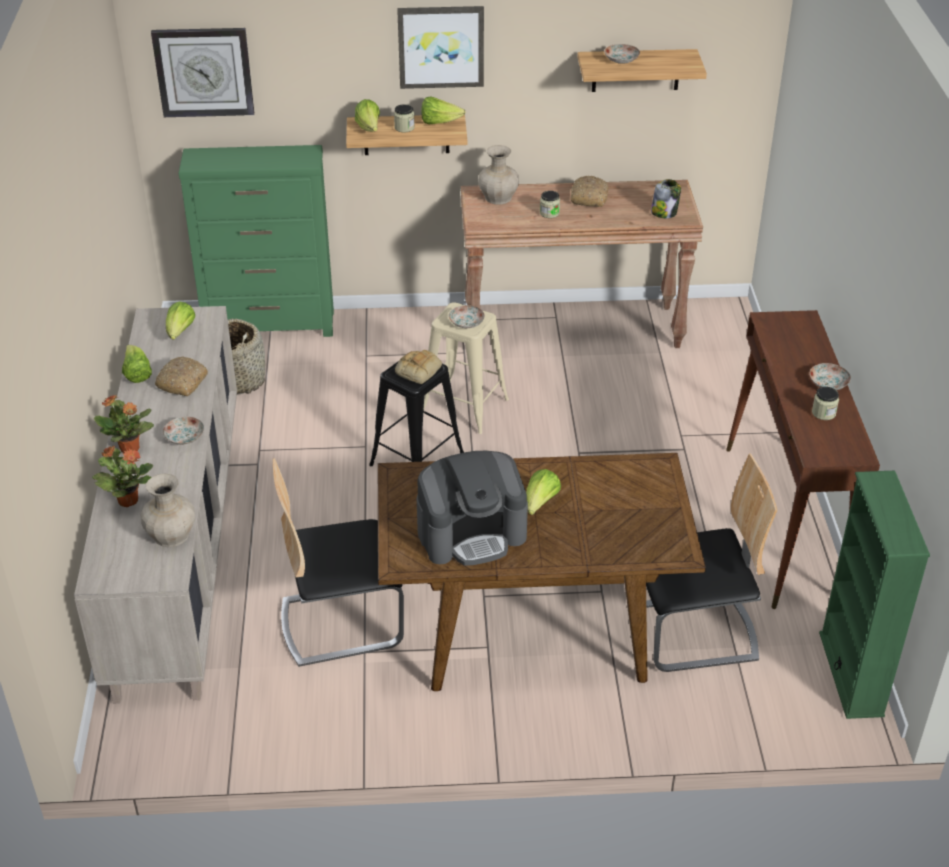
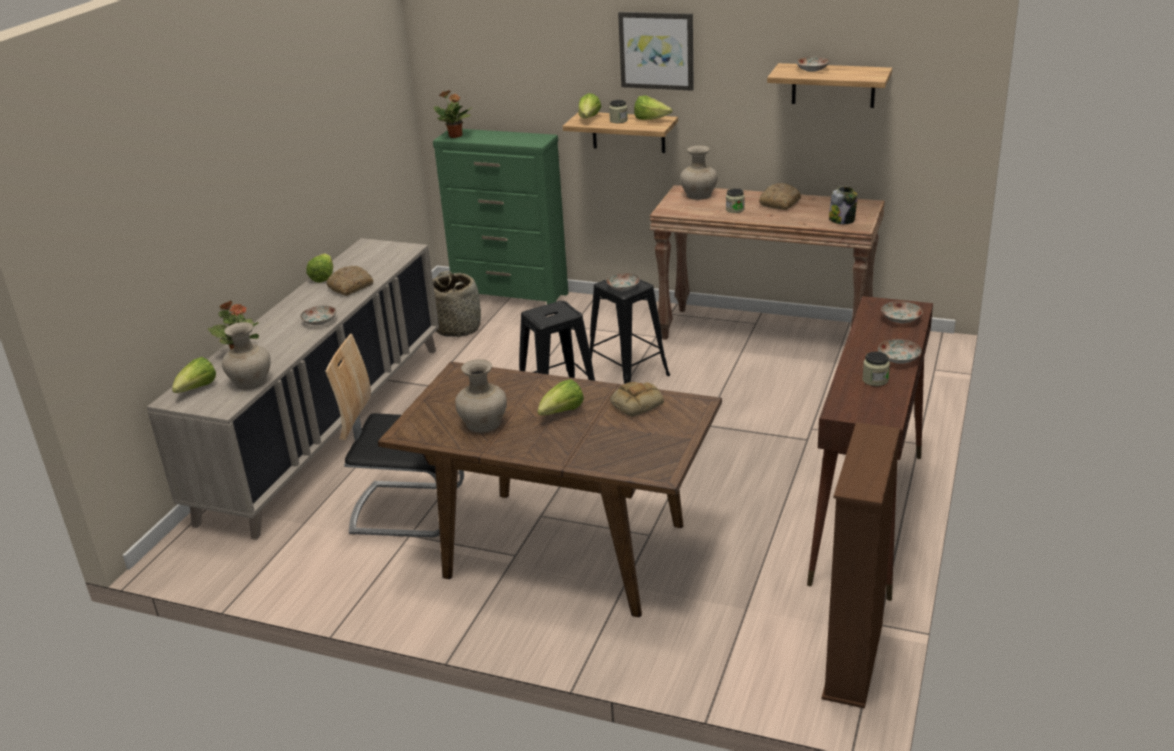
camera: 25 degrees right, 10 degrees down
potted plant [94,395,154,454] -> potted plant moved to [434,90,473,138]
wall clock [151,28,254,117] -> none
lettuce [166,301,195,340] -> lettuce moved to [172,357,216,393]
bread [395,350,442,384] -> bread moved to [610,382,664,417]
coffee machine [417,451,528,566] -> beige vase [455,359,507,433]
beige stool [424,302,509,434] -> black stool [589,279,670,384]
chair [646,453,777,672] -> none
green bookcase [819,471,930,719] -> brown bookcase [822,422,900,708]
none -> plate [881,301,923,324]

